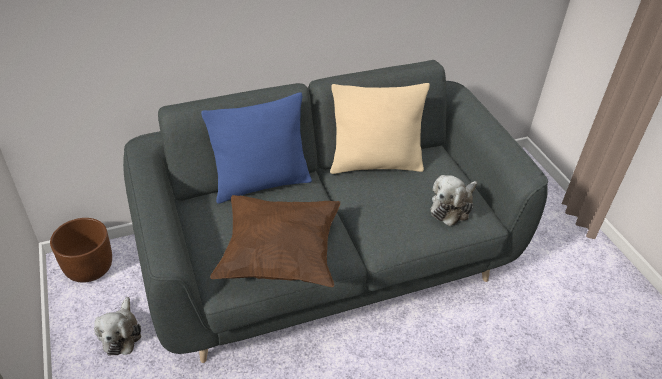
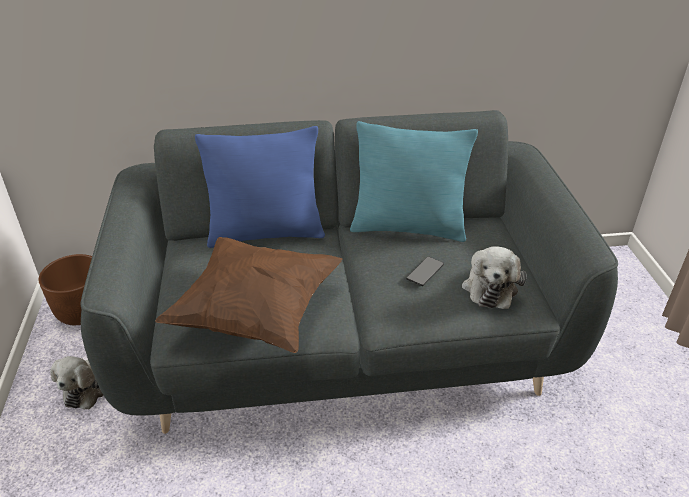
camera: 15 degrees right, 5 degrees down
beige pillow [330,83,430,174] -> turquoise pillow [350,121,478,242]
plush toy [430,175,477,226] -> plush toy turned 45 degrees counterclockwise [462,246,526,309]
none -> phone [406,256,444,286]

